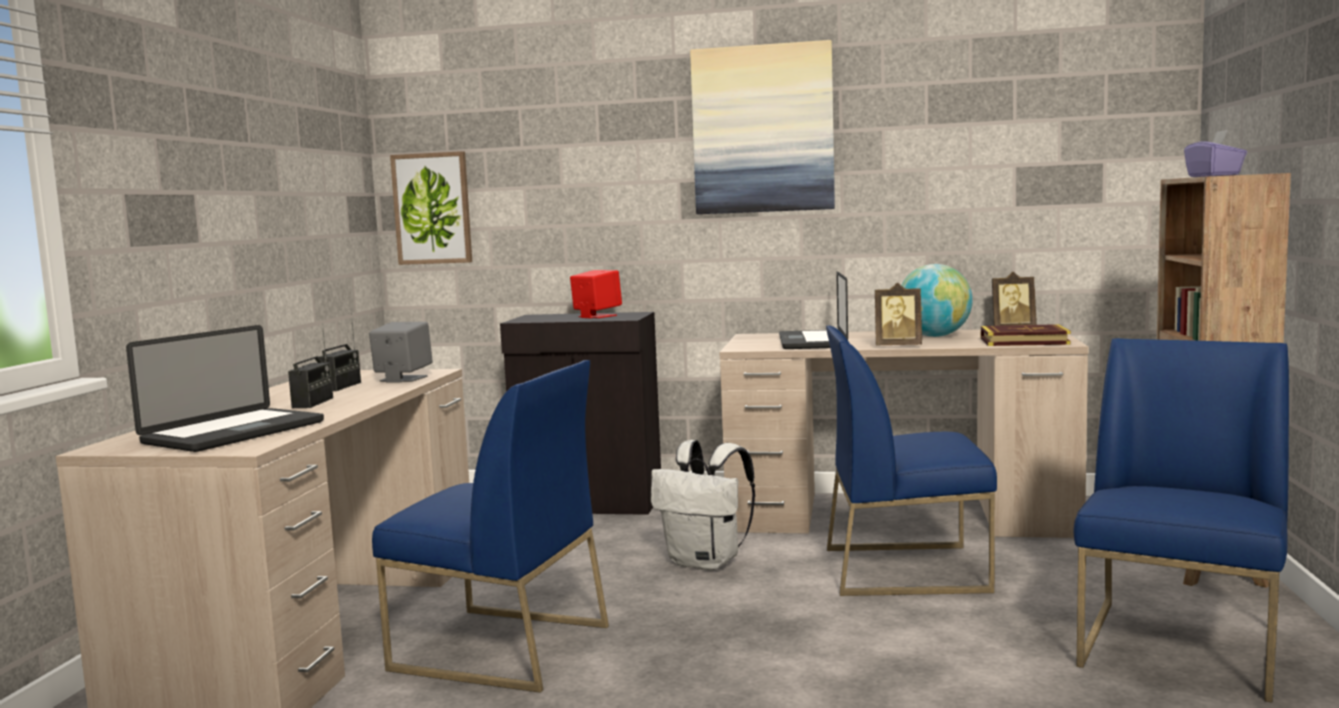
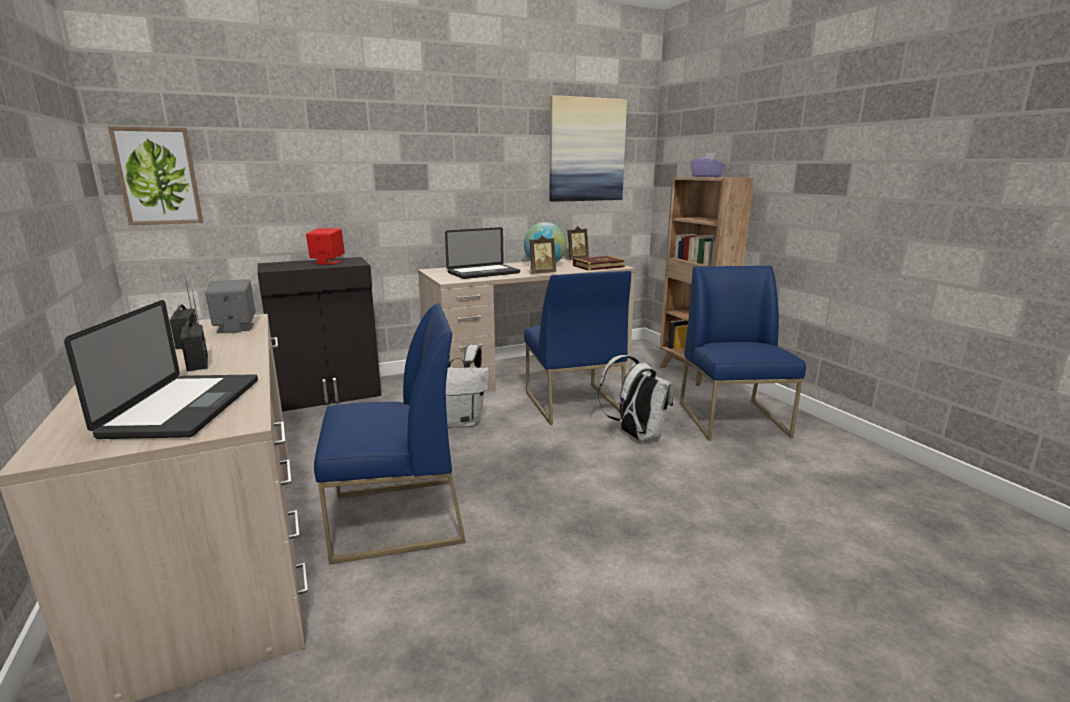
camera: 35 degrees left, 10 degrees up
picture [690,40,835,214] -> picture moved to [549,95,627,202]
laptop [779,271,848,349] -> laptop turned 90 degrees counterclockwise [445,227,520,279]
blue chair [826,325,997,596] -> blue chair turned 75 degrees counterclockwise [524,271,631,425]
none -> white backpack [598,355,673,441]

